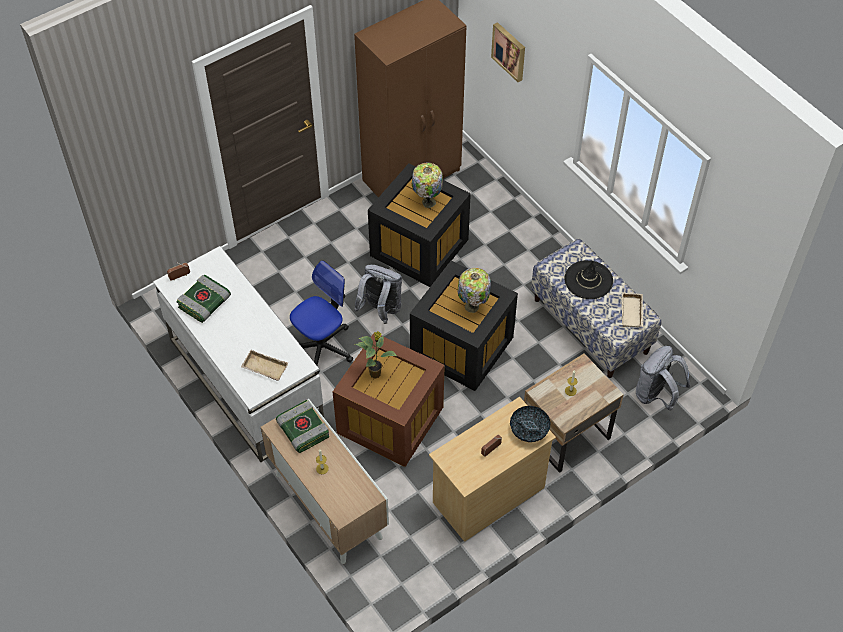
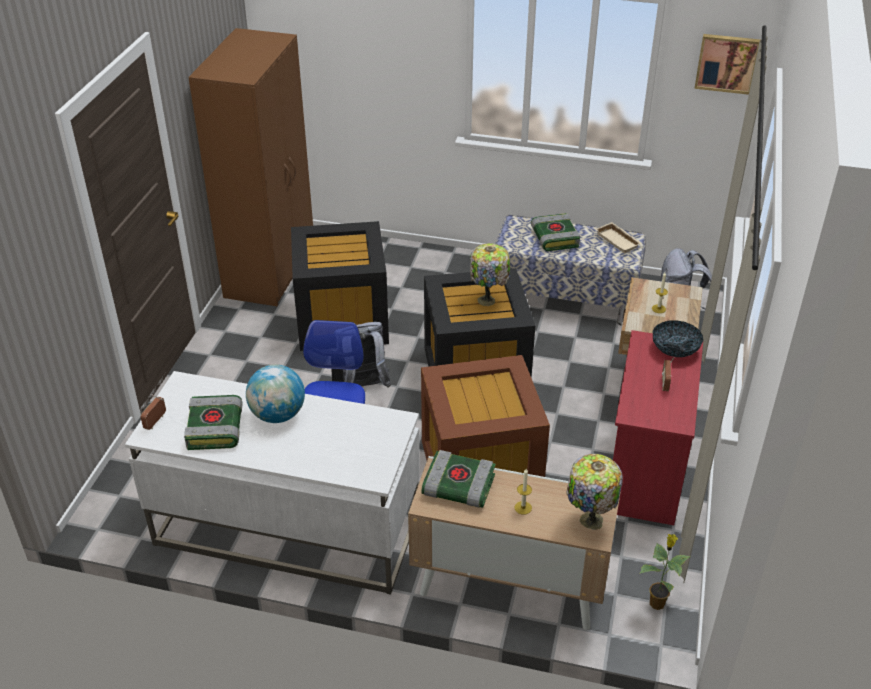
camera: 40 degrees left, 15 degrees down
beige tray [241,350,288,381] -> none
potted plant [355,331,397,379] -> potted plant moved to [640,534,691,610]
table lamp [412,163,443,208] -> table lamp moved to [566,454,623,530]
beige dresser [429,397,556,542] -> red dresser [613,330,703,525]
picture [491,22,525,82] -> picture moved to [694,34,760,95]
black hat [565,260,613,299] -> book [531,213,580,251]
none -> globe [246,365,305,423]

